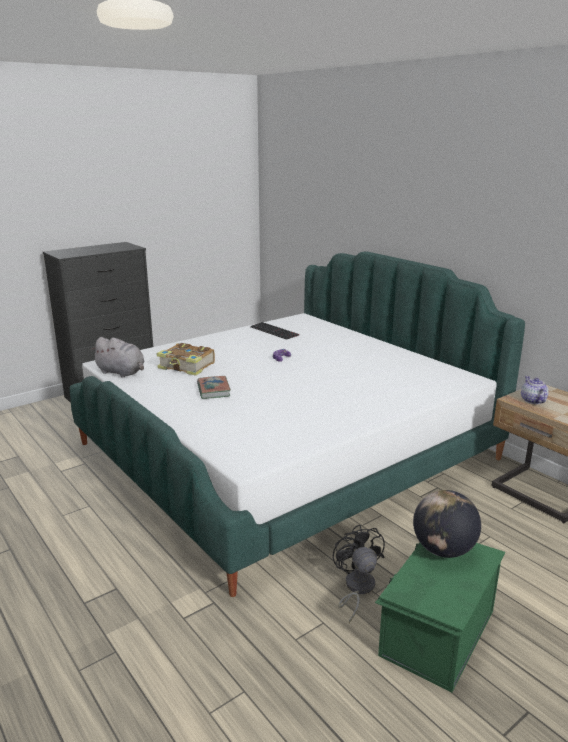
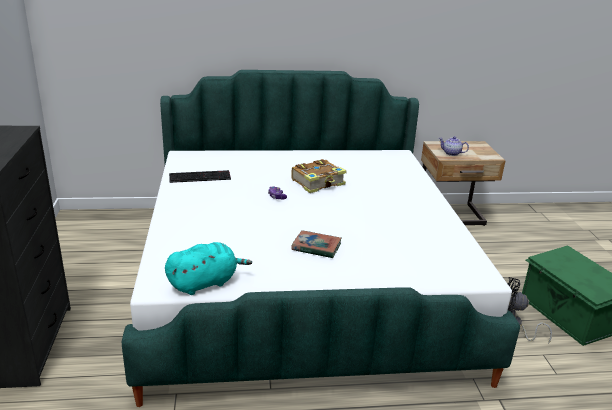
camera: 60 degrees left, 5 degrees up
grey plush toy [91,337,145,378] -> turquoise plush toy [165,242,252,295]
book [156,343,215,376] -> book moved to [291,159,347,193]
globe [413,490,481,558] -> none

